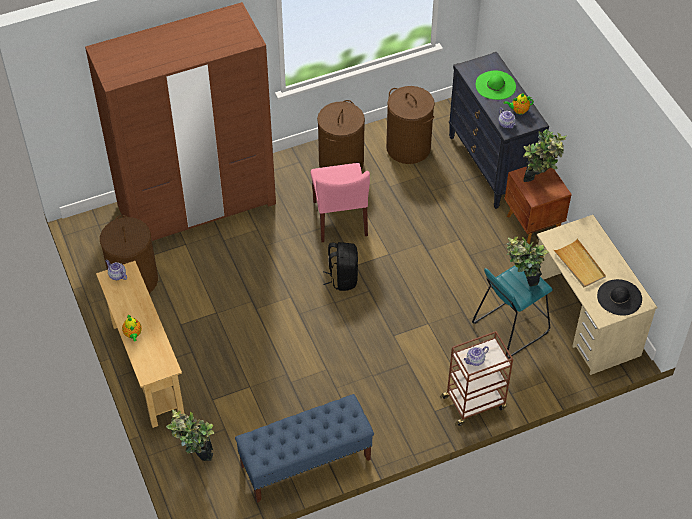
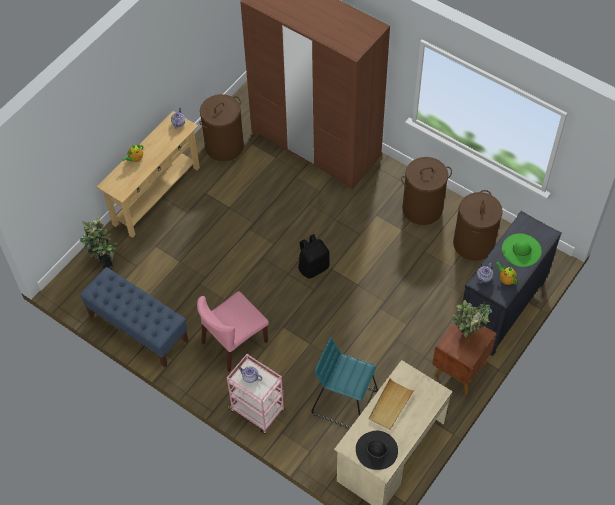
camera: 60 degrees right, 5 degrees up
pink chair [311,163,370,242] -> pink chair moved to [197,291,269,372]
brown cart [440,331,513,426] -> pink cart [227,354,285,434]
potted plant [507,237,549,287] -> none

